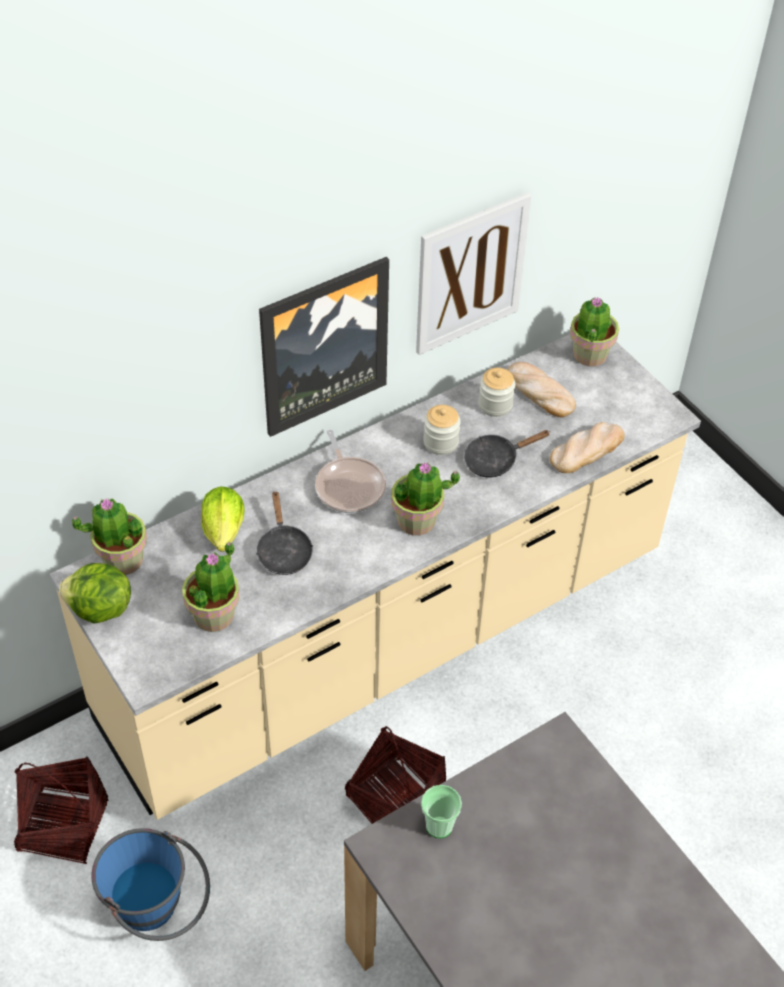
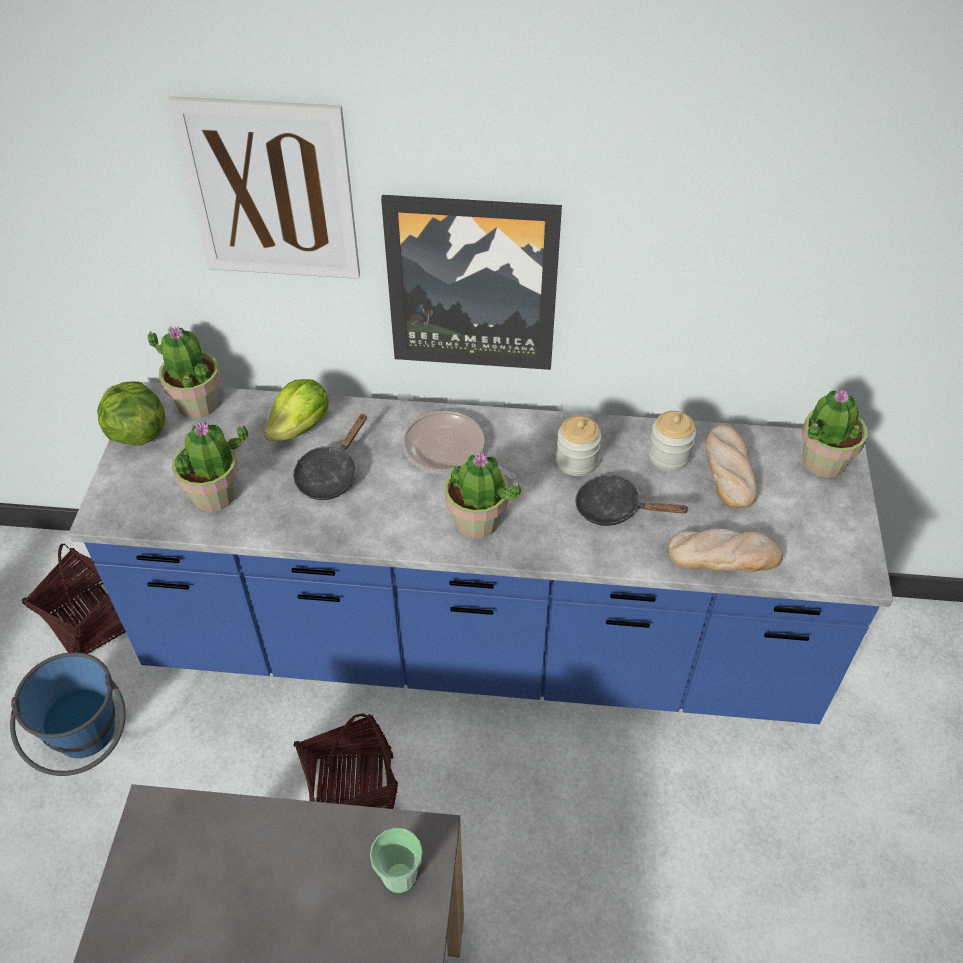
camera: 40 degrees right, 0 degrees up
beige counter [50,334,701,820] -> blue counter [68,381,893,724]
frying pan [315,430,386,513] -> frying pan turned 105 degrees clockwise [403,411,516,480]
picture [416,192,531,355] -> picture moved to [168,96,360,279]
cup [421,785,462,838] -> cup moved to [370,828,422,893]

